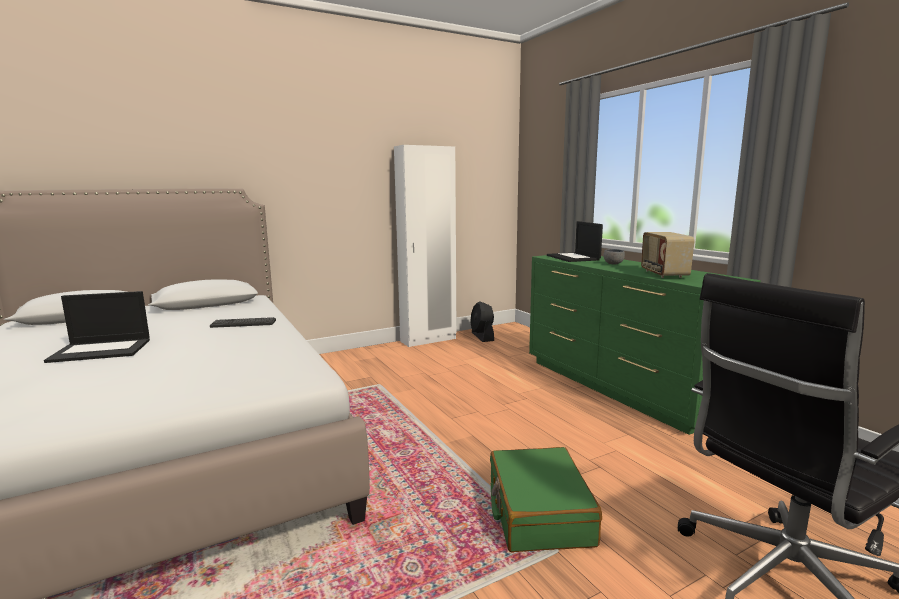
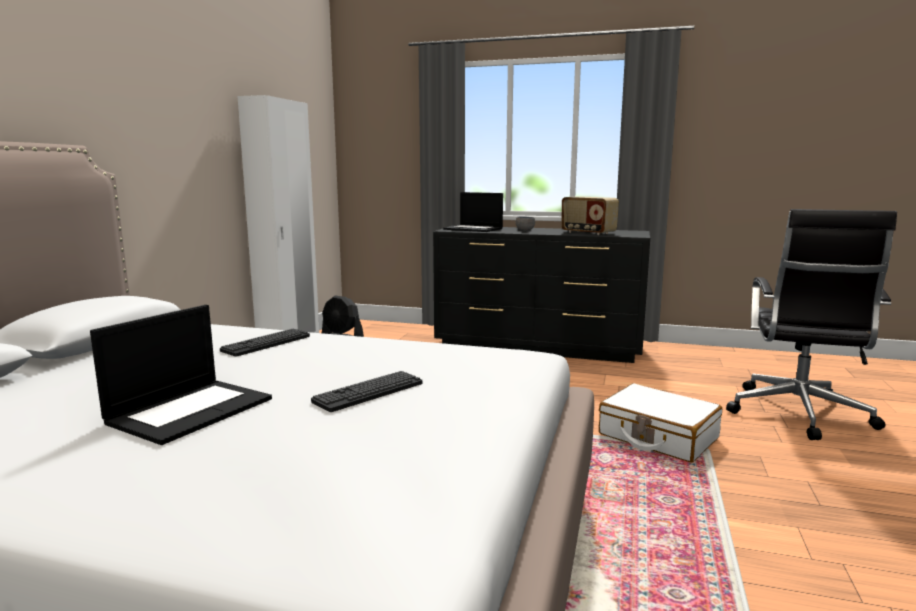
camera: 45 degrees left, 0 degrees up
green suitcase [490,447,602,552] -> white suitcase [599,383,722,462]
green dresser [529,255,761,435] -> black dresser [433,226,650,363]
none -> keyboard [311,371,422,412]

